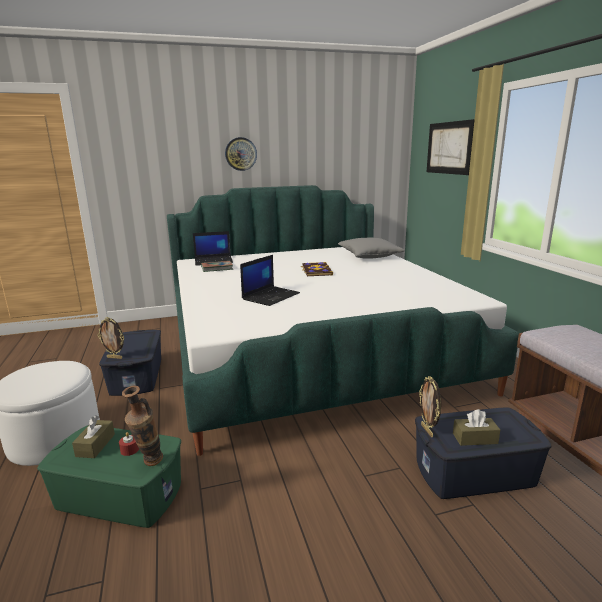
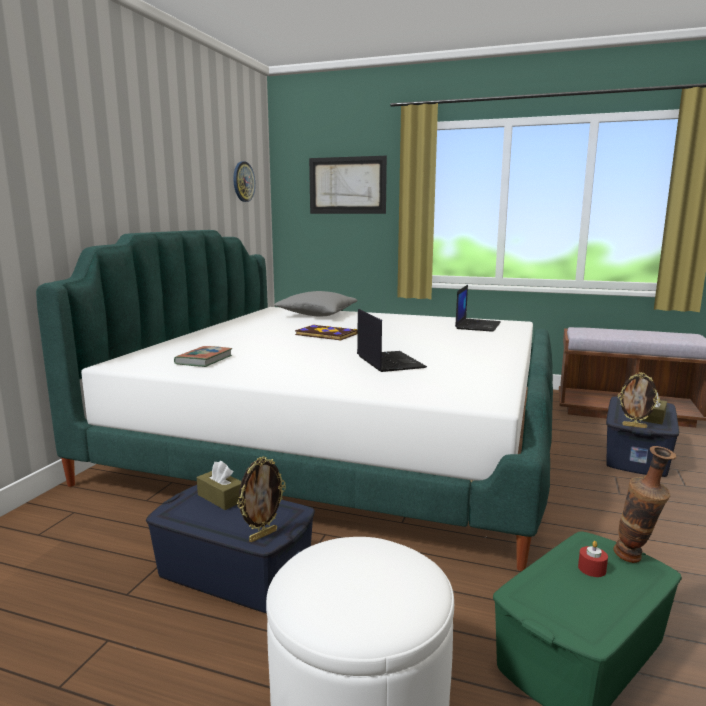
camera: 55 degrees left, 5 degrees down
brown tissue box [72,415,115,458] -> brown tissue box moved to [197,461,242,510]
laptop [193,231,233,266] -> laptop moved to [455,285,501,332]
wall clock [225,137,257,171] -> wall clock moved to [233,161,255,202]

